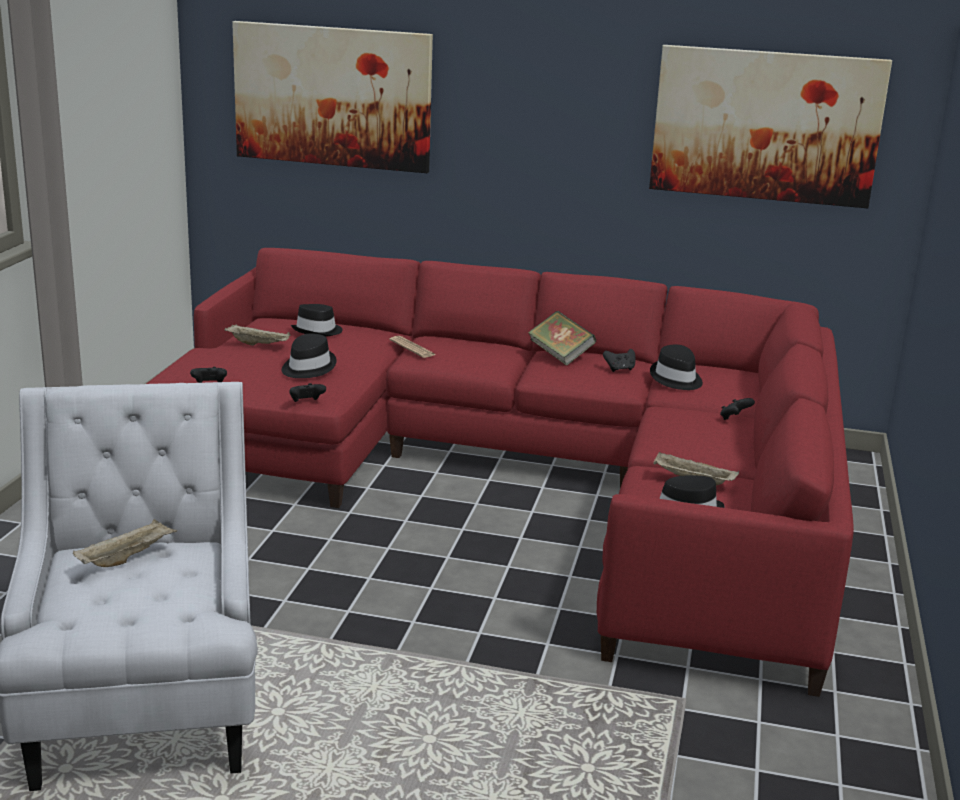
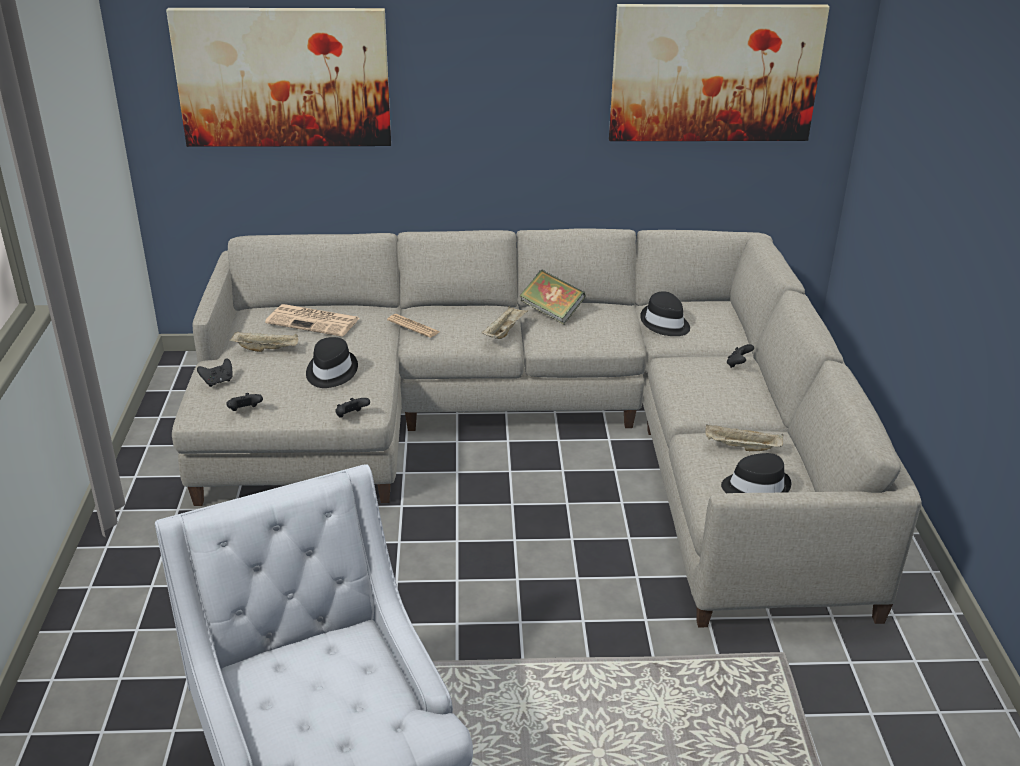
camera: 15 degrees left, 10 degrees up
beige tray [73,519,177,567] -> beige tray moved to [482,306,528,339]
red sofa [146,248,854,697] -> beige sofa [172,229,922,627]
black hat [291,304,343,337] -> newspaper [265,304,359,337]
black game controller [603,349,636,372] -> black game controller moved to [197,358,232,387]

